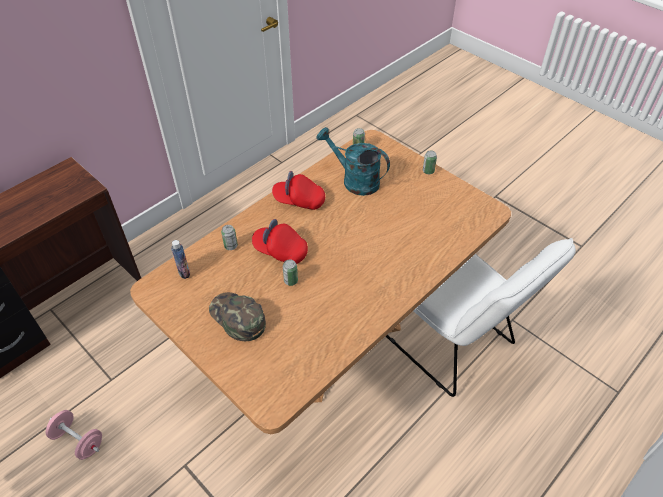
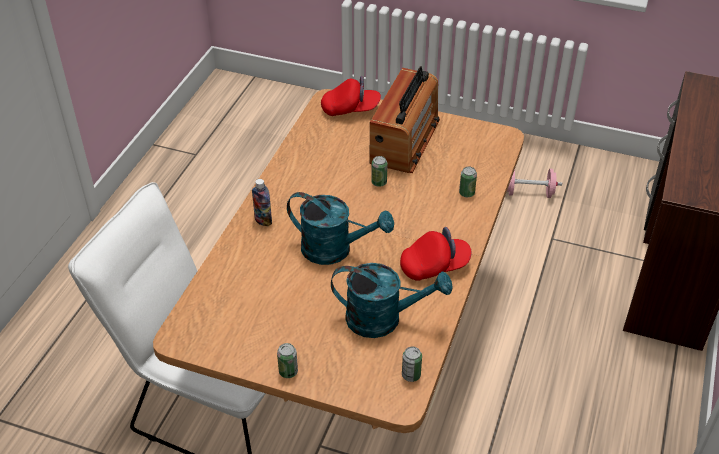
camera: 155 degrees right, 5 degrees down
bottle [171,240,190,279] -> bottle moved to [252,179,272,226]
green cap [209,292,266,341] -> radio [369,66,440,173]
red cap [252,219,308,264] -> red cap moved to [321,76,381,116]
none -> turquoise watering can [287,192,394,265]

